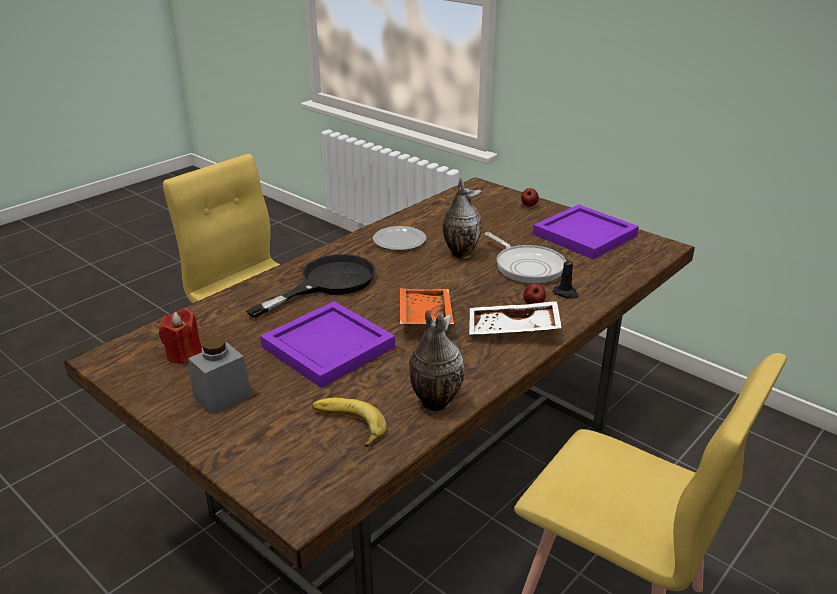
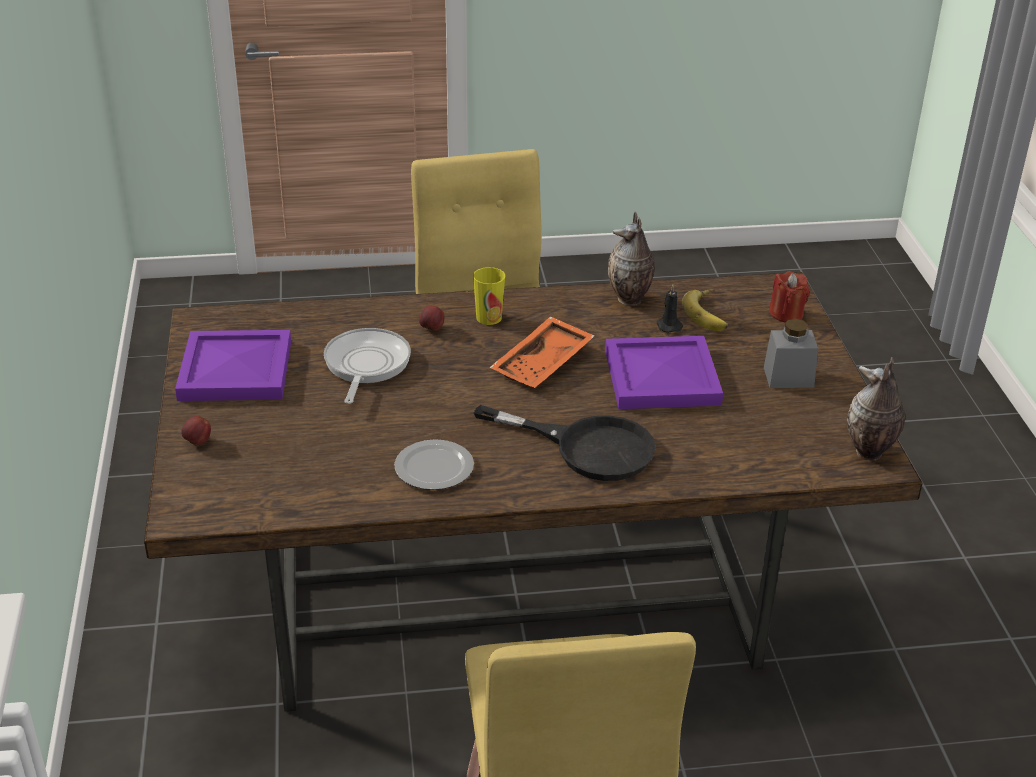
camera: 140 degrees left, 5 degrees up
red candle [159,309,202,364] -> red candle moved to [769,271,809,323]
black frying pan [246,254,375,318] -> black frying pan turned 150 degrees counterclockwise [474,405,656,481]
vase [443,178,482,259] -> vase moved to [847,357,905,461]
white tray [469,301,562,335] -> cup [473,267,505,325]
black candle [553,255,579,298] -> black candle moved to [657,285,683,333]

